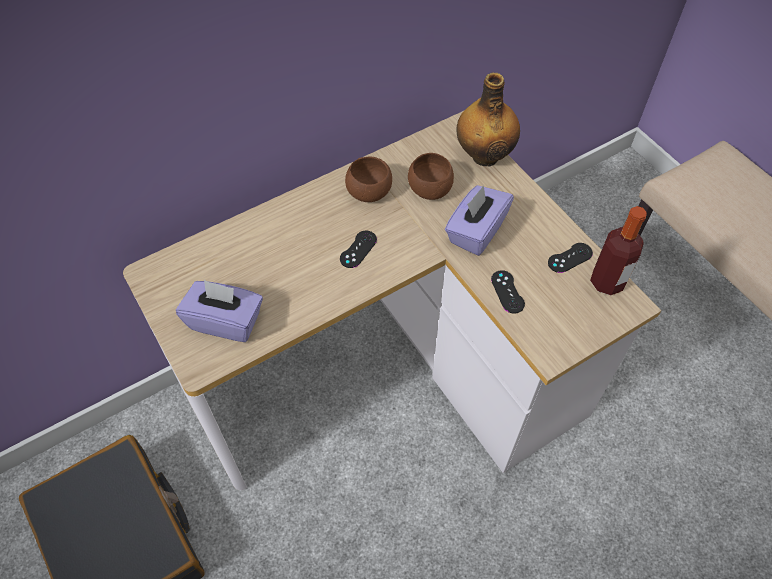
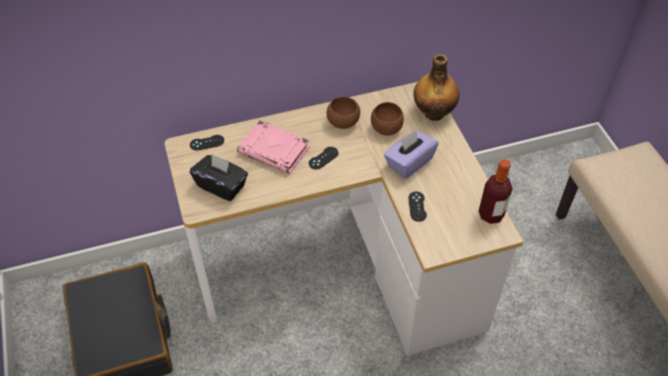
camera: 15 degrees right, 5 degrees down
purple tissue box [176,280,263,342] -> black tissue box [190,153,248,201]
black game controller [548,243,593,273] -> black game controller moved to [190,135,224,151]
none -> pink book [237,120,310,174]

